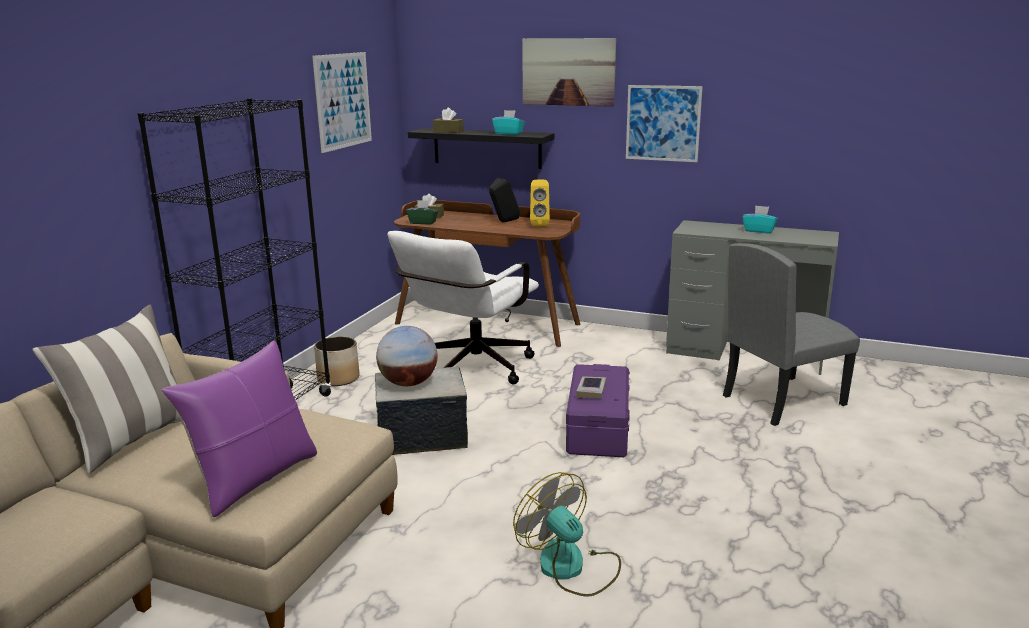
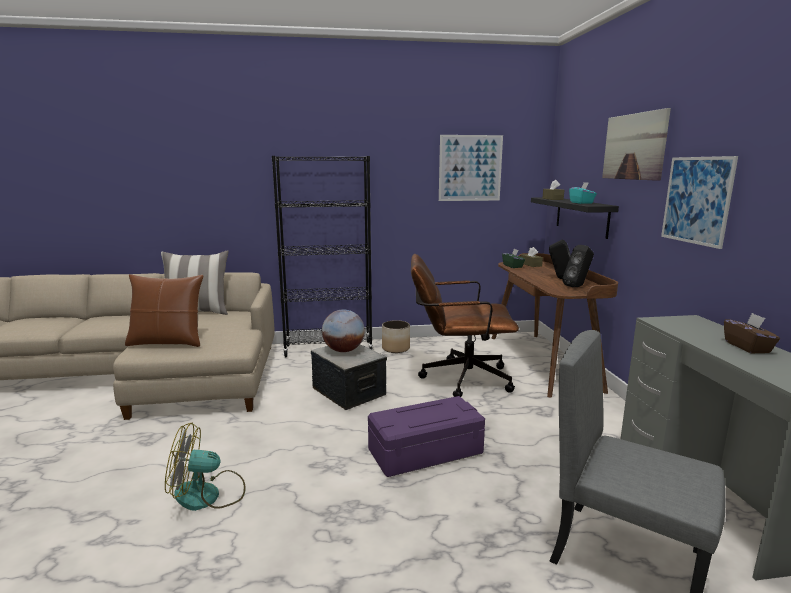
camera: 60 degrees right, 5 degrees down
purple pillow [162,340,317,517] -> brown pillow [125,274,203,347]
white office chair [388,231,539,384] -> brown office chair [411,254,519,397]
fan [513,472,621,597] -> fan turned 120 degrees counterclockwise [165,423,246,511]
yellow speaker [530,179,550,226] -> black speaker [562,245,594,287]
book [577,376,606,398] -> none
turquoise tissue box [743,205,778,233] -> brown tissue box [724,313,780,353]

